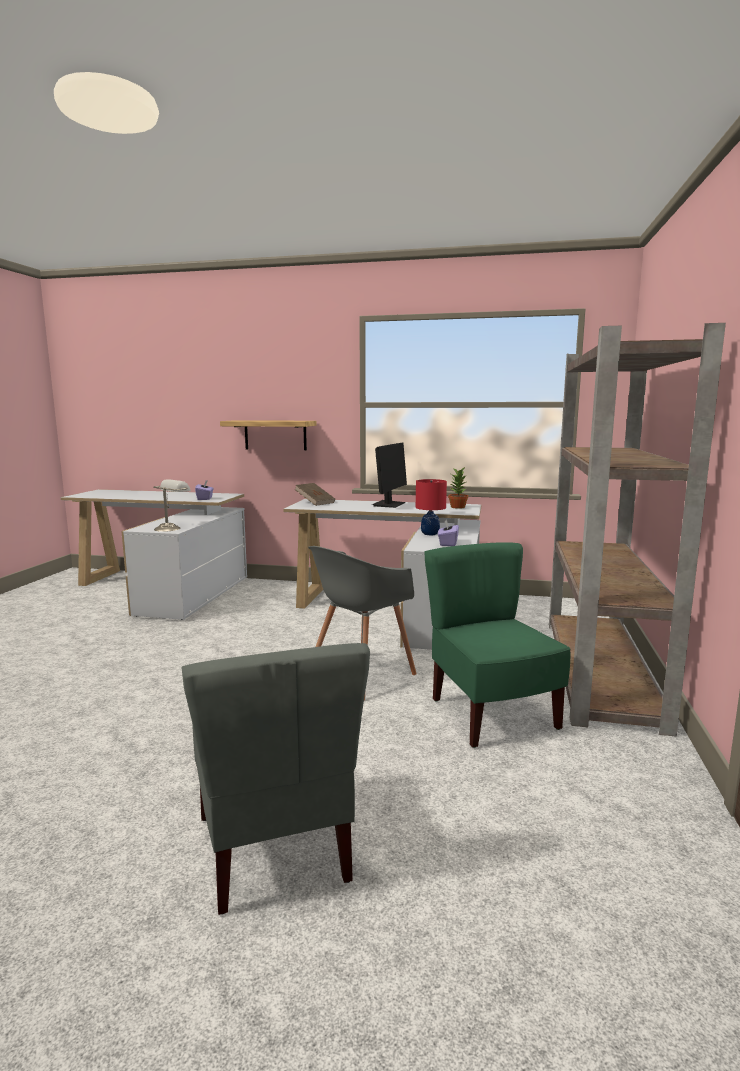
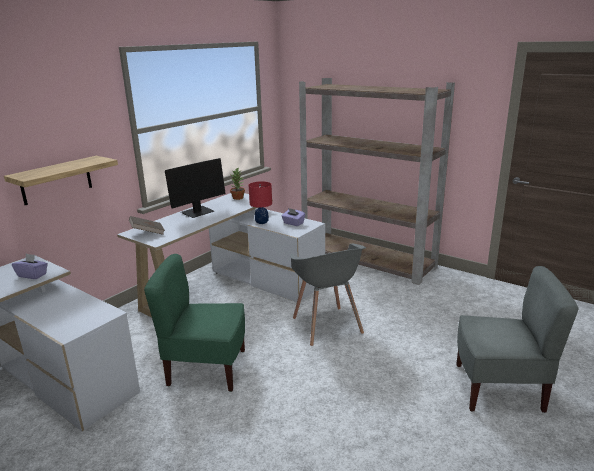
camera: 65 degrees left, 10 degrees up
white table lamp [153,479,191,532] -> none
monitor [372,443,407,508] -> monitor turned 90 degrees clockwise [165,158,226,218]
green chair [424,542,570,748] -> green chair moved to [144,254,245,392]

